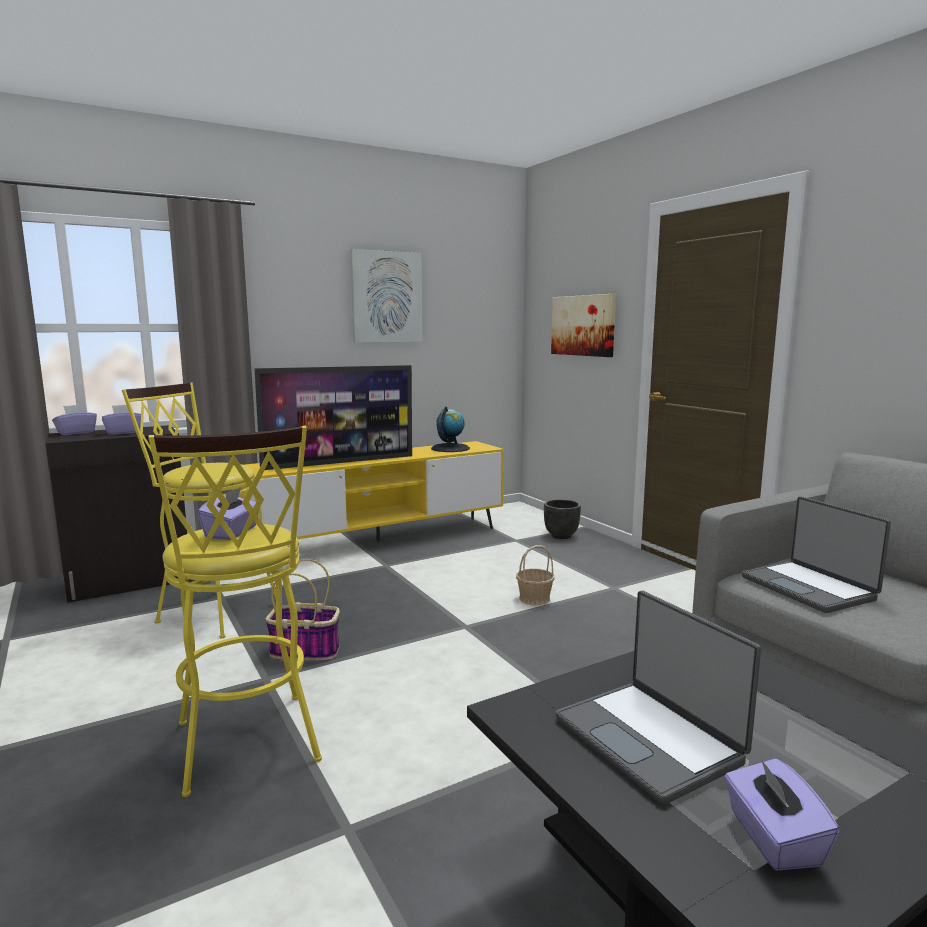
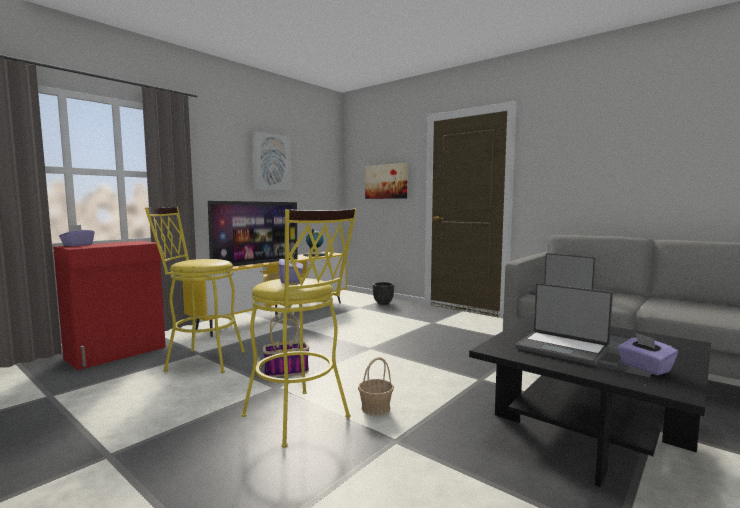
camera: 20 degrees left, 5 degrees down
black cabinet [45,425,191,603] -> red cabinet [53,241,166,370]
purple tissue box [102,405,141,435] -> none
basket [516,545,555,606] -> basket moved to [358,357,394,416]

